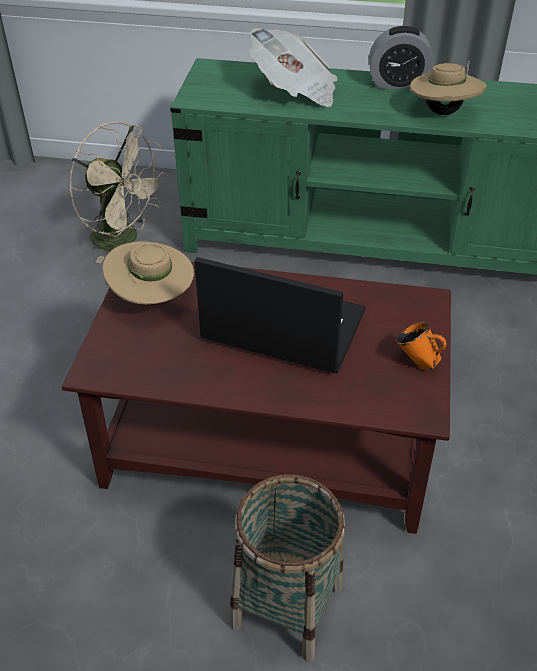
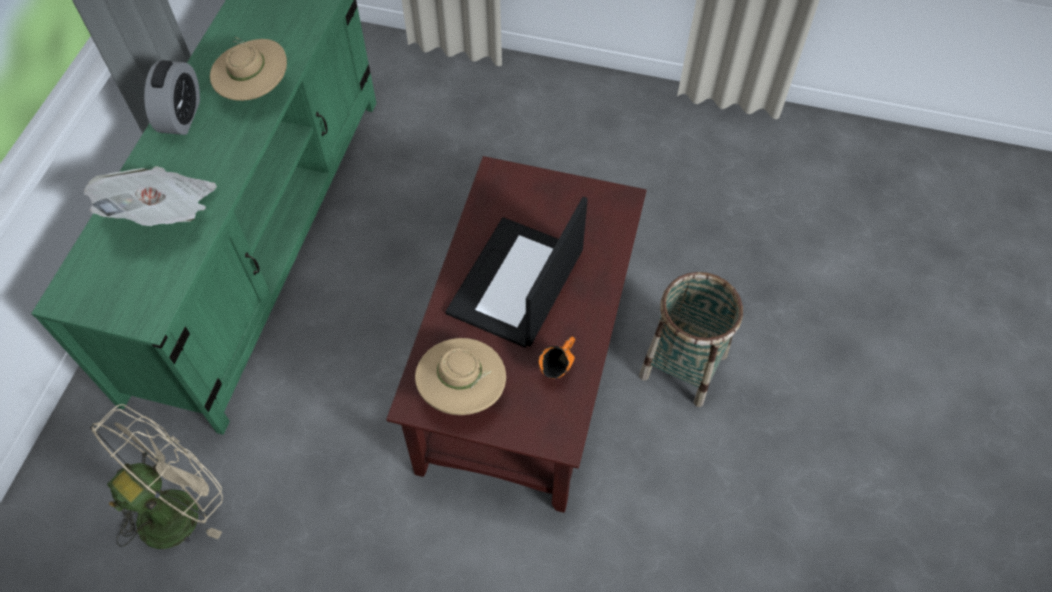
camera: 85 degrees left, 15 degrees up
orange mug [397,322,447,370] -> orange mug moved to [538,336,575,379]

